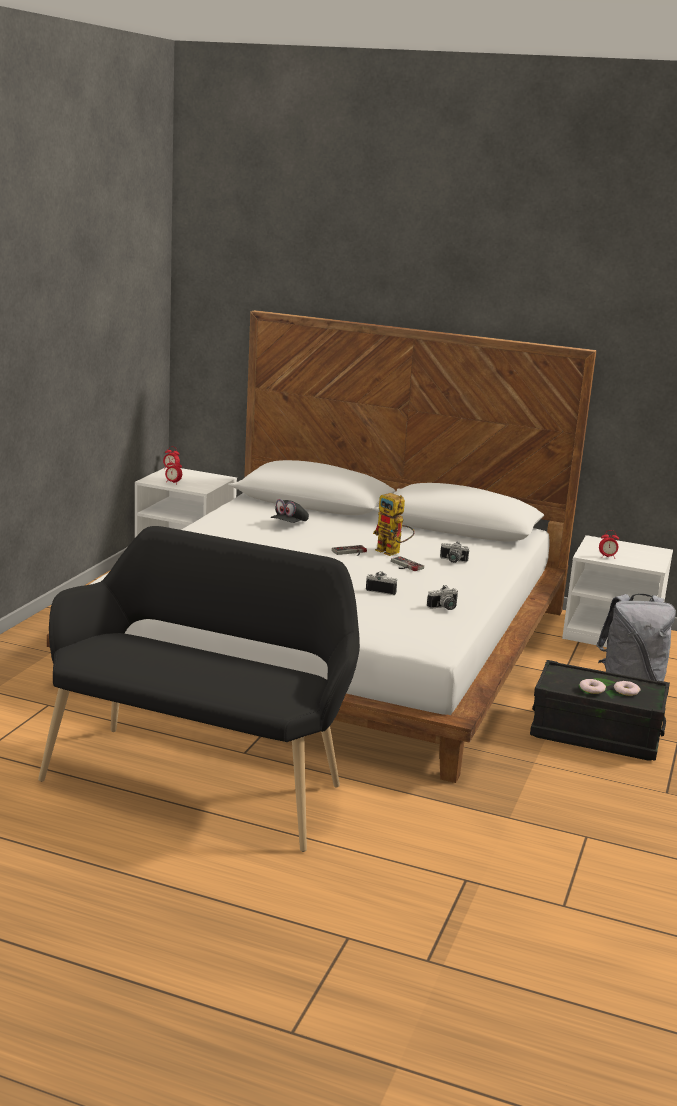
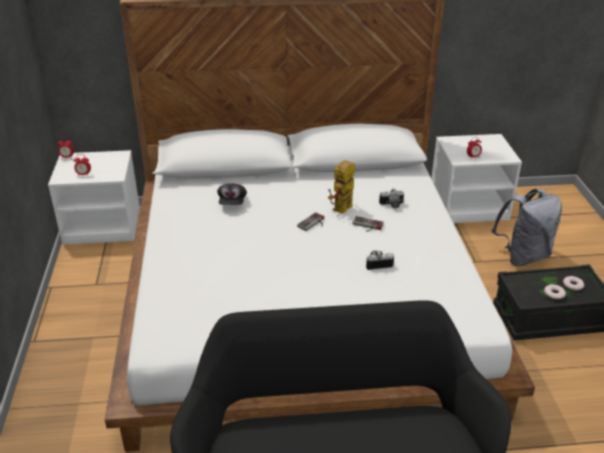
camera: 25 degrees left, 15 degrees up
toy robot [373,493,415,556] -> toy robot turned 105 degrees clockwise [328,160,355,214]
camera [427,585,458,610] -> none

